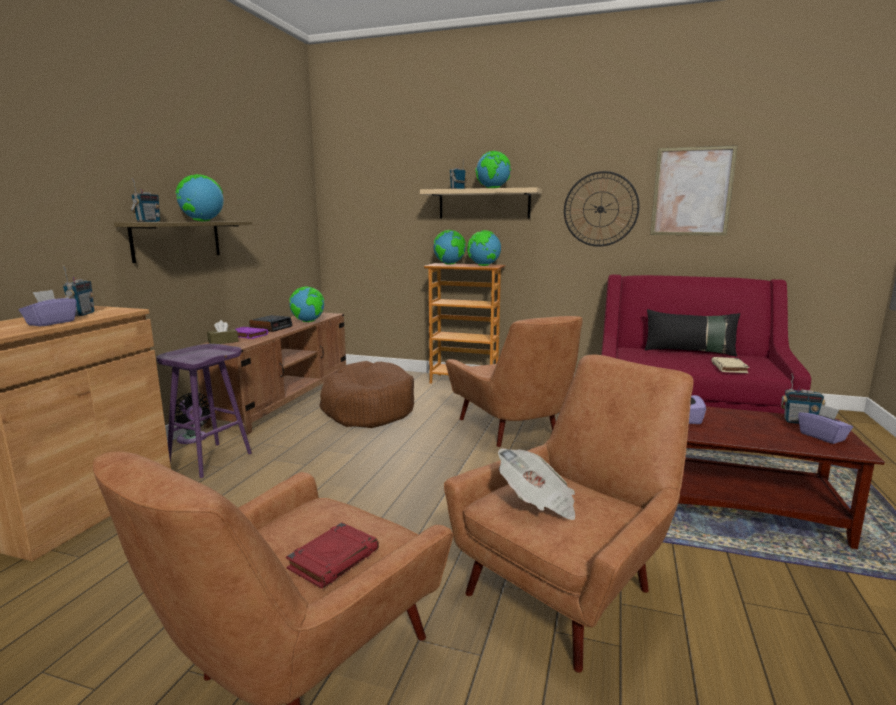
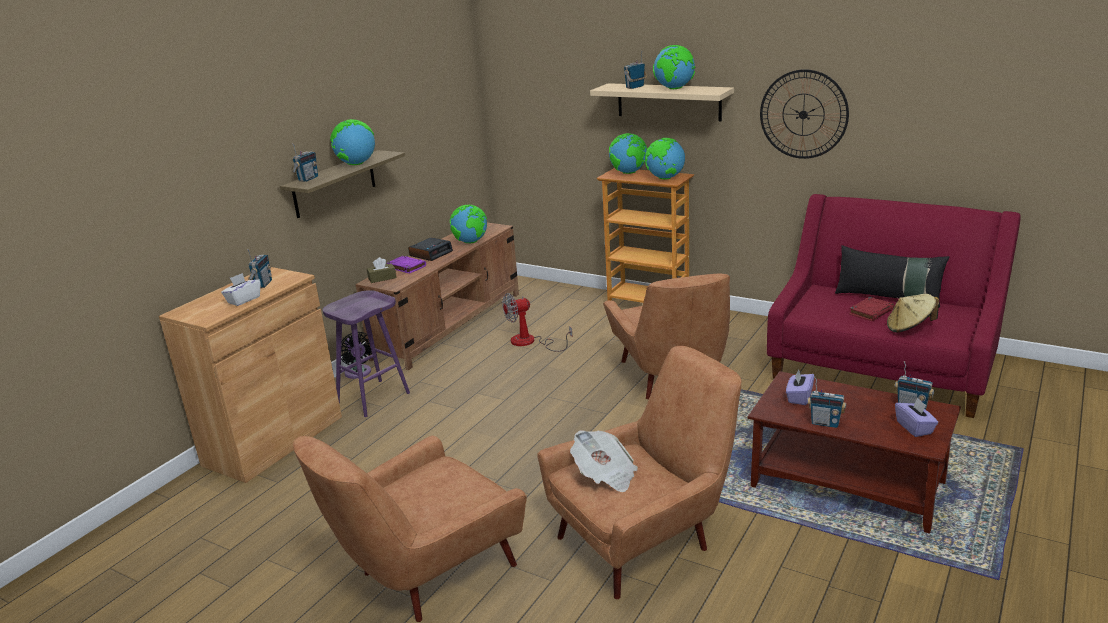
camera: 15 degrees right, 10 degrees up
purple tissue box [19,290,77,326] -> white tissue box [221,273,260,306]
red book [286,522,379,588] -> red book moved to [849,297,894,321]
brown dog bed [319,361,414,428] -> fan [502,293,572,352]
picture [650,145,738,236] -> none
beige book [711,357,749,373] -> beige hat [887,294,939,333]
none -> radio [807,377,846,428]

